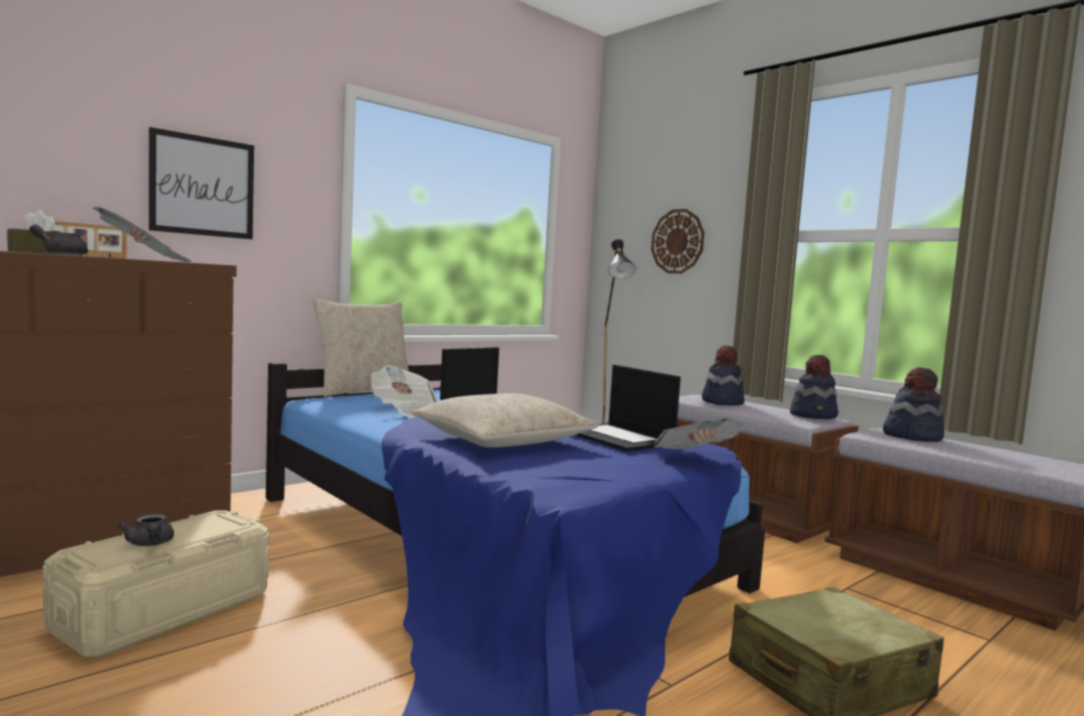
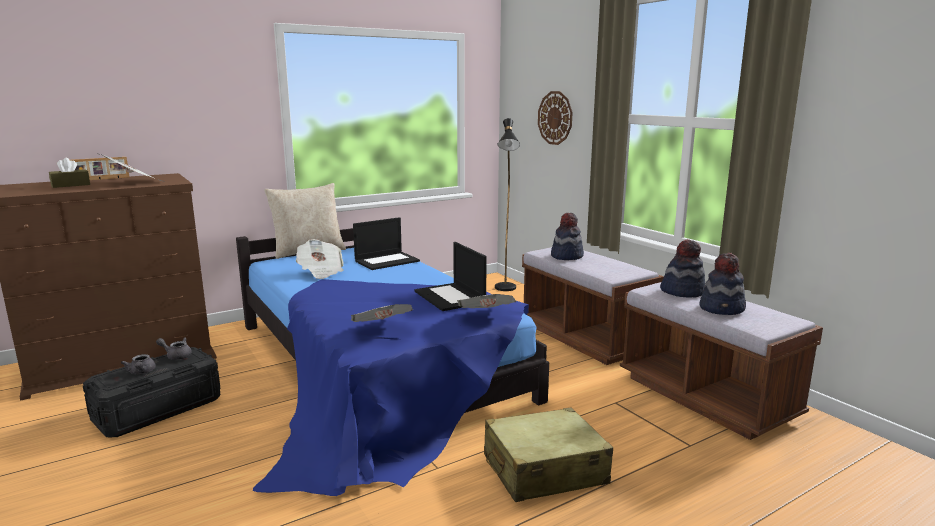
camera: 10 degrees right, 10 degrees up
grey teapot [30,224,88,255] -> grey teapot moved to [156,338,192,360]
beige storage box [43,510,269,657] -> black storage box [83,347,221,437]
picture [149,127,254,239] -> none
beige pillow [412,393,600,448] -> none
hat [790,355,838,419] -> hat moved to [699,253,746,315]
none -> newspaper [351,304,413,322]

